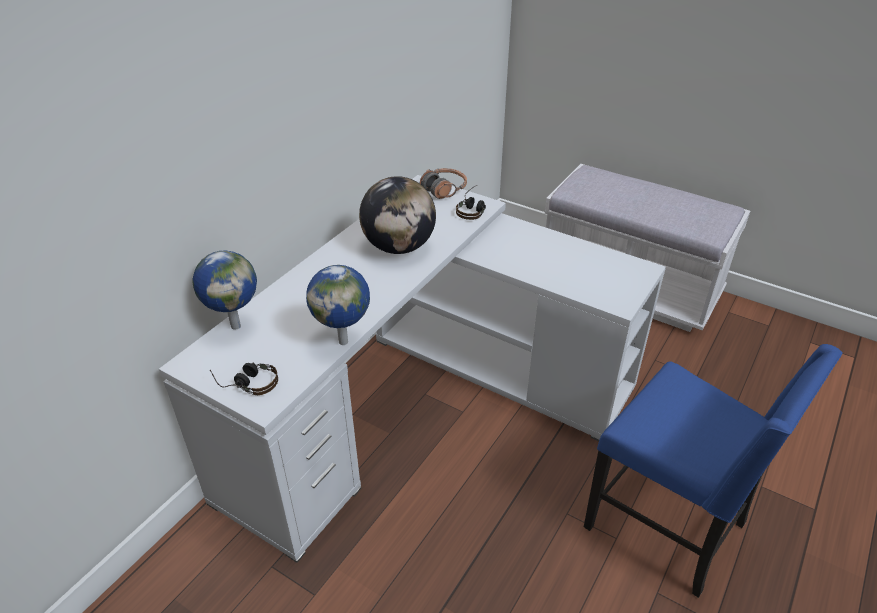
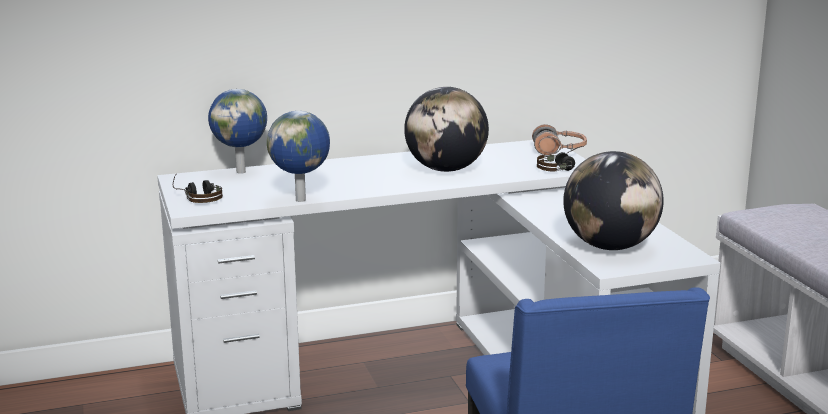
camera: 40 degrees right, 20 degrees down
none -> globe [563,151,664,250]

